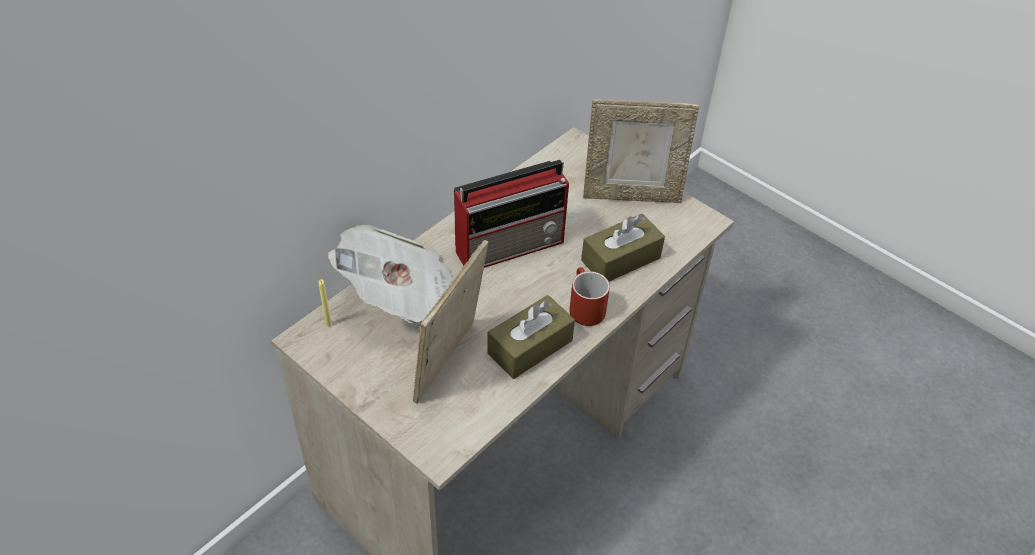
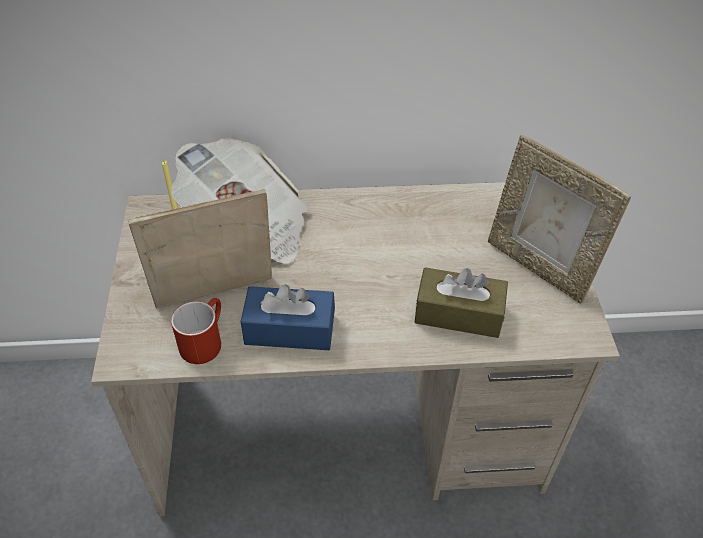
camera: 45 degrees right, 0 degrees up
radio [454,160,569,268] -> none
brown tissue box [487,295,575,379] -> blue tissue box [241,284,335,350]
red mug [569,267,610,326] -> red mug moved to [171,298,221,364]

